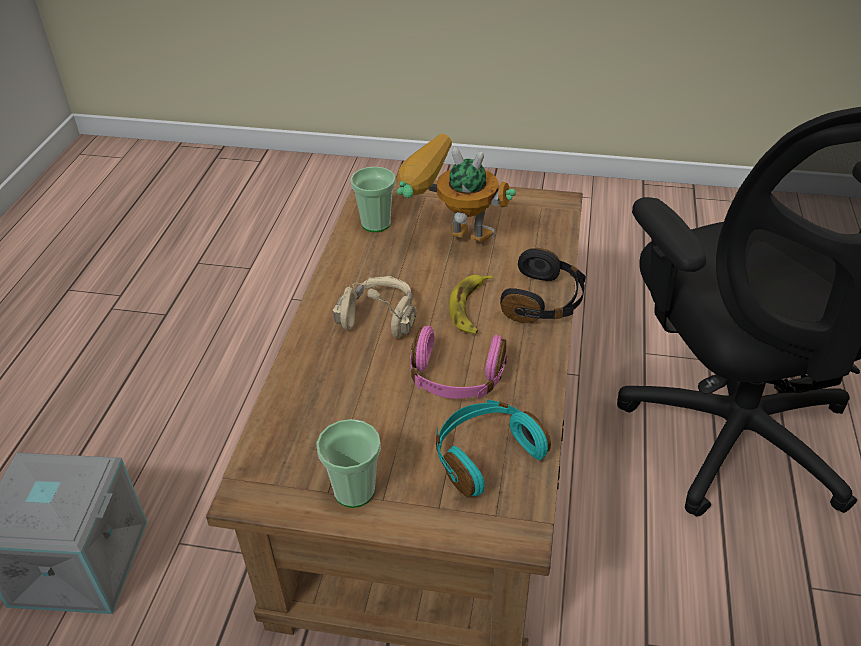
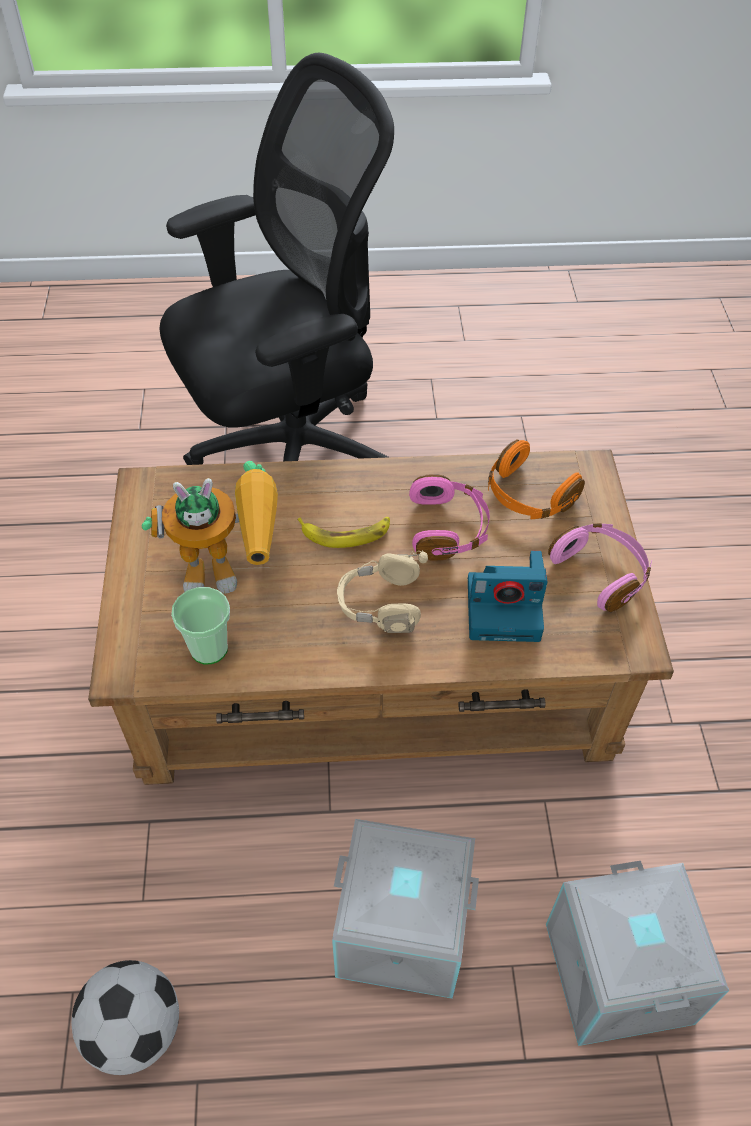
camera: 105 degrees left, 10 degrees up
cup [316,419,381,508] -> pink headphones [548,523,652,612]
toy robot [397,134,516,242] -> toy robot turned 105 degrees counterclockwise [142,461,278,594]
turquoise headphones [436,399,551,497] -> orange headphones [488,440,585,519]
black headphones [500,248,586,323] -> none
none -> football [71,960,179,1075]
none -> grey storage box [332,819,479,999]
none -> camera [468,551,547,642]

